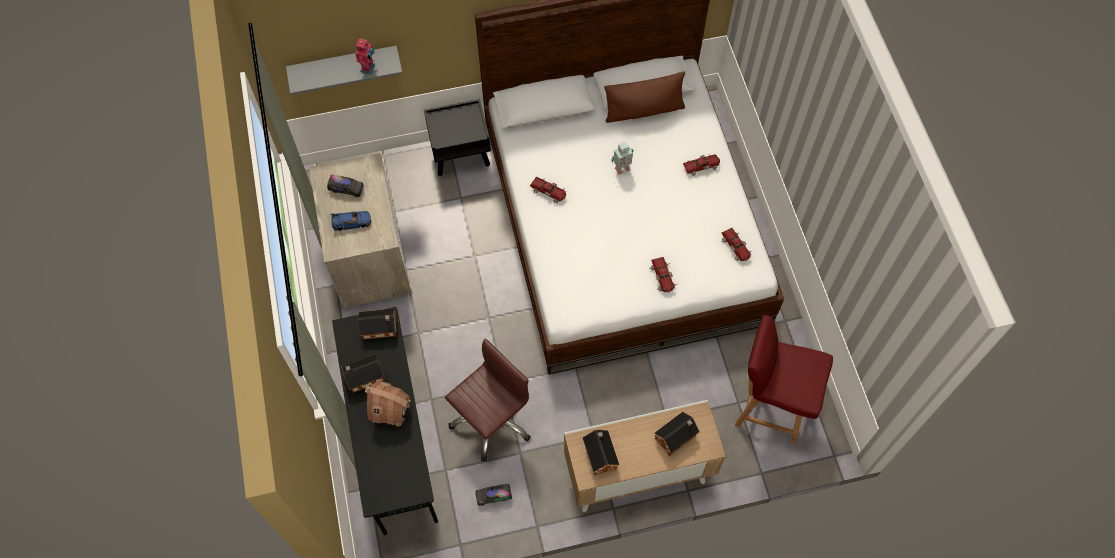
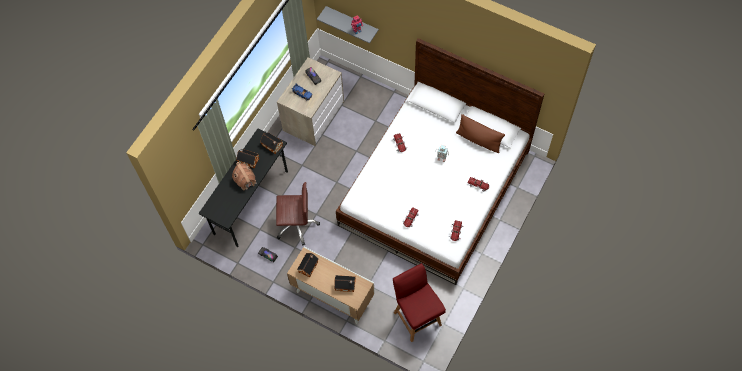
camera: 45 degrees right, 0 degrees up
black nightstand [424,99,491,176] -> none

